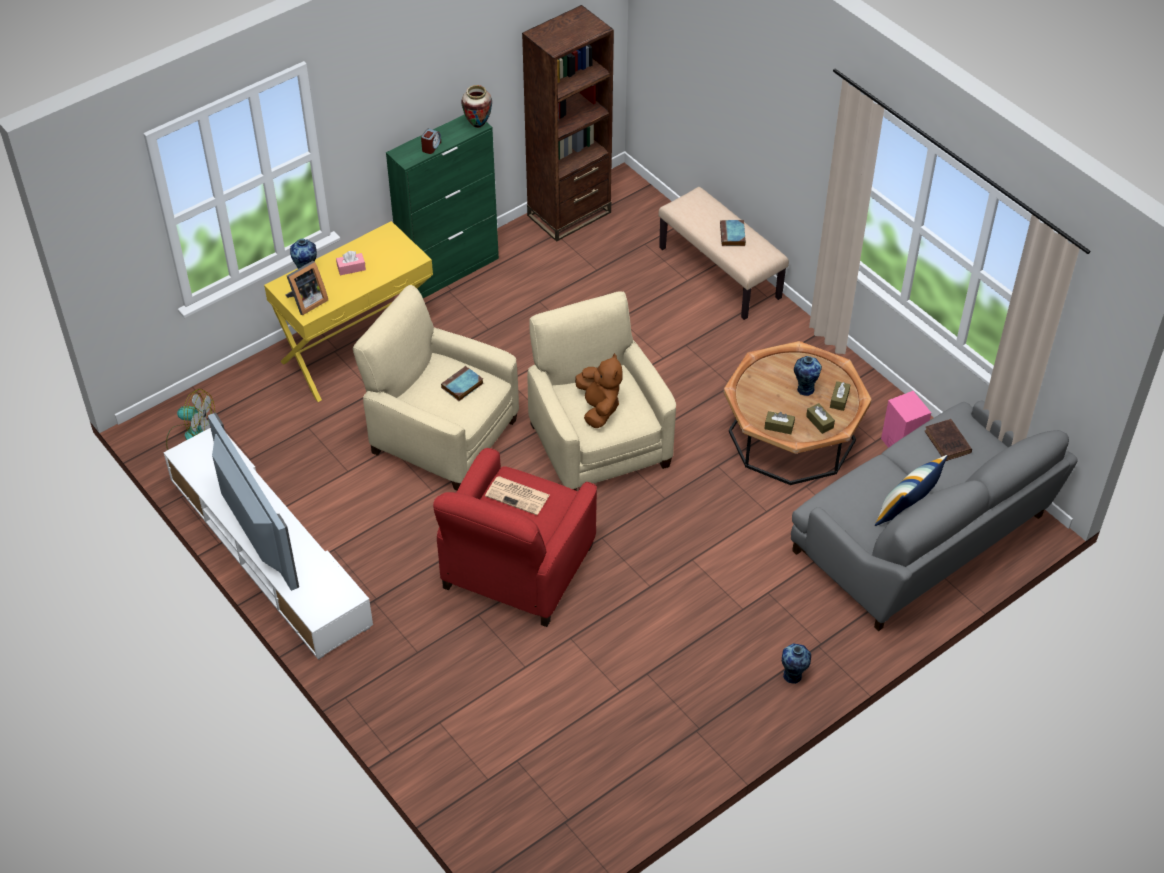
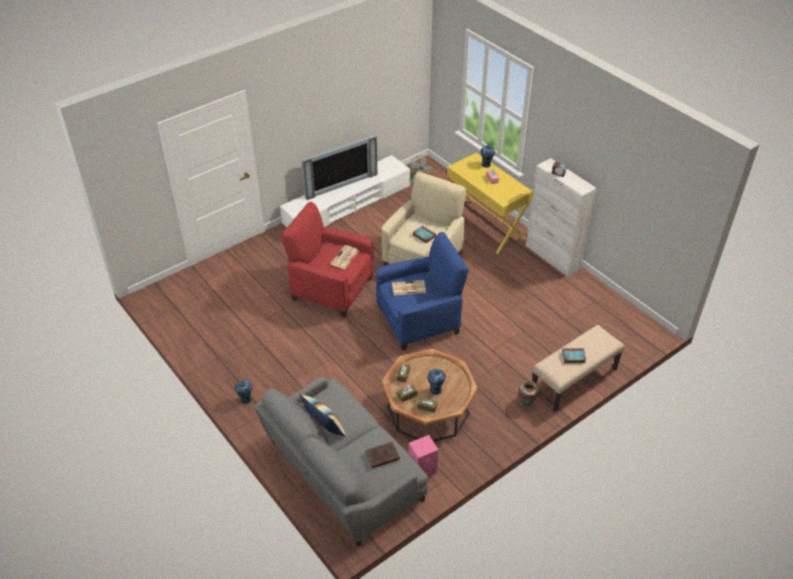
camera: 90 degrees right, 5 degrees down
picture frame [286,261,328,315] -> none
green cabinet [386,114,499,298] -> white cabinet [526,158,597,277]
vase [461,85,492,128] -> vase moved to [519,381,539,406]
brown bookcase [522,5,614,242] -> none
beige armchair [527,291,676,491] -> blue armchair [376,232,469,351]
brown plush toy [575,353,623,428] -> newspaper [392,280,426,295]

